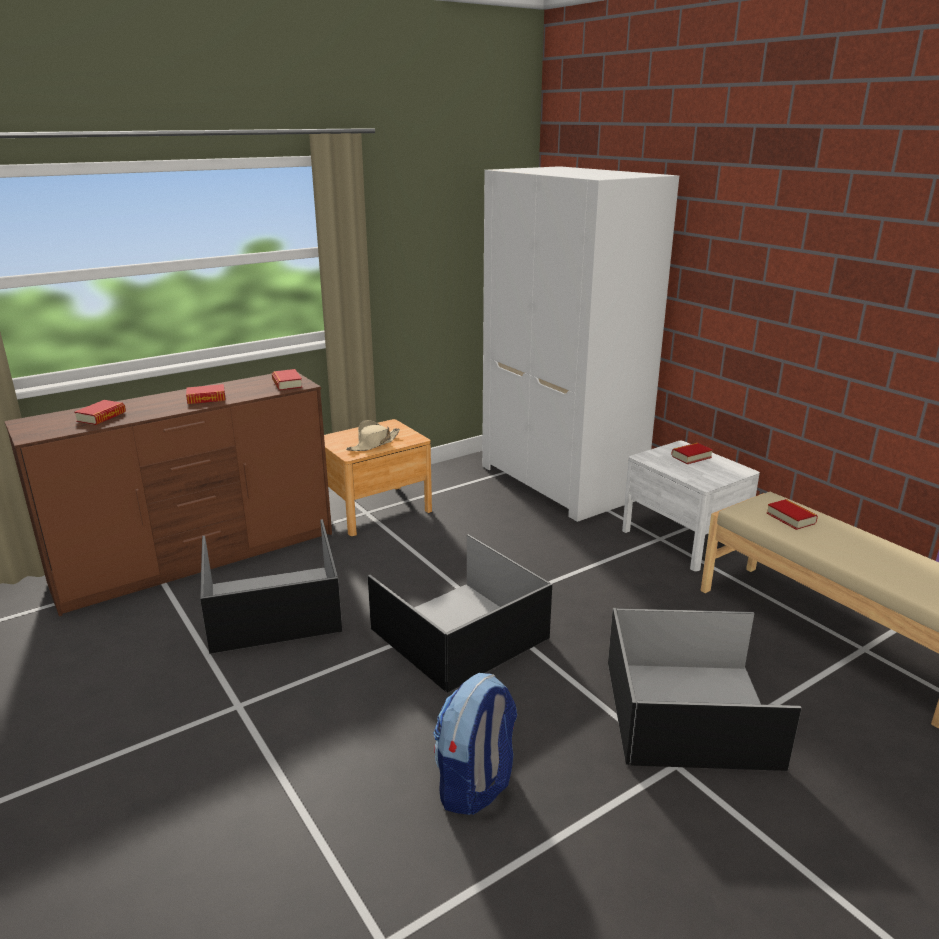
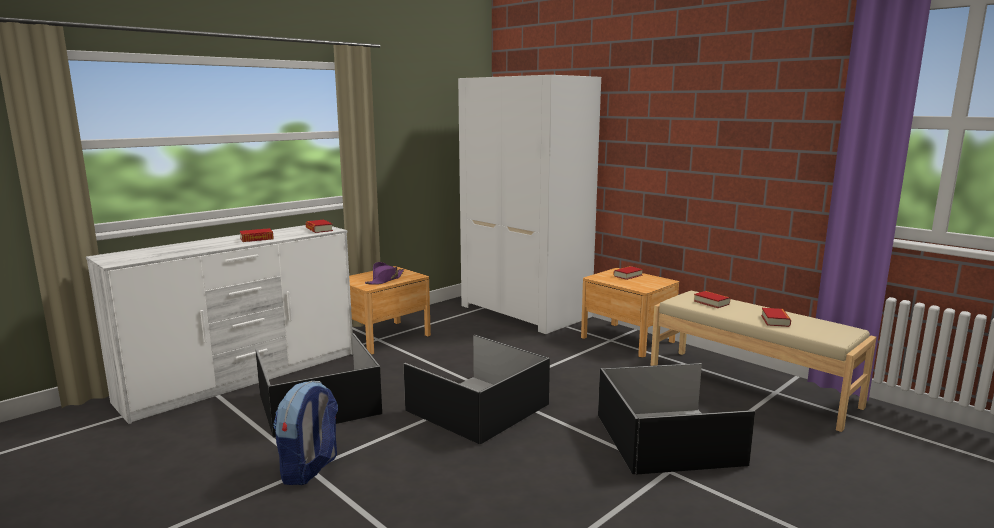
camera: 10 degrees left, 10 degrees down
brown dresser [4,373,332,616] -> white dresser [86,225,353,424]
book [74,400,126,425] -> book moved to [761,308,791,327]
beige hat [346,420,400,451] -> purple hat [365,262,404,285]
backpack [433,673,517,815] -> backpack moved to [273,381,338,485]
white nightstand [622,441,760,572] -> brown nightstand [581,268,679,358]

